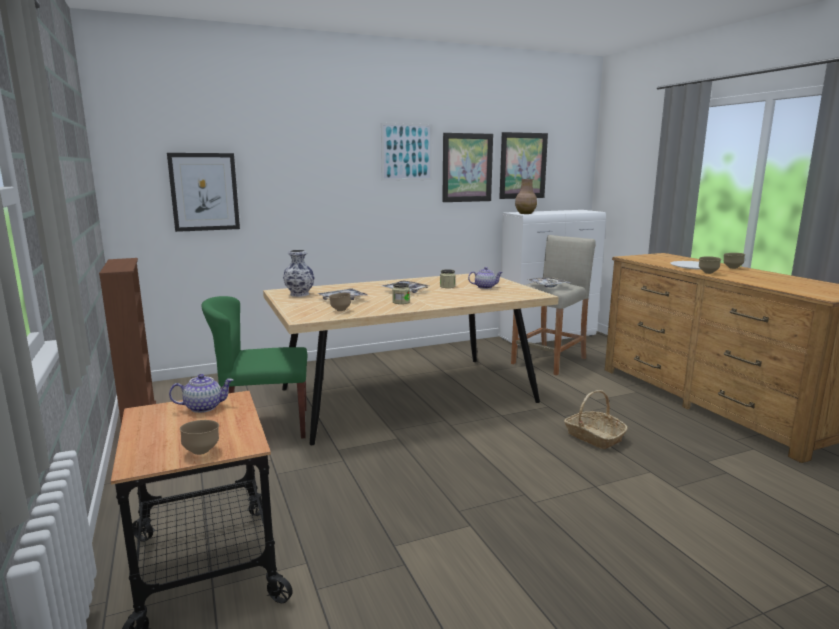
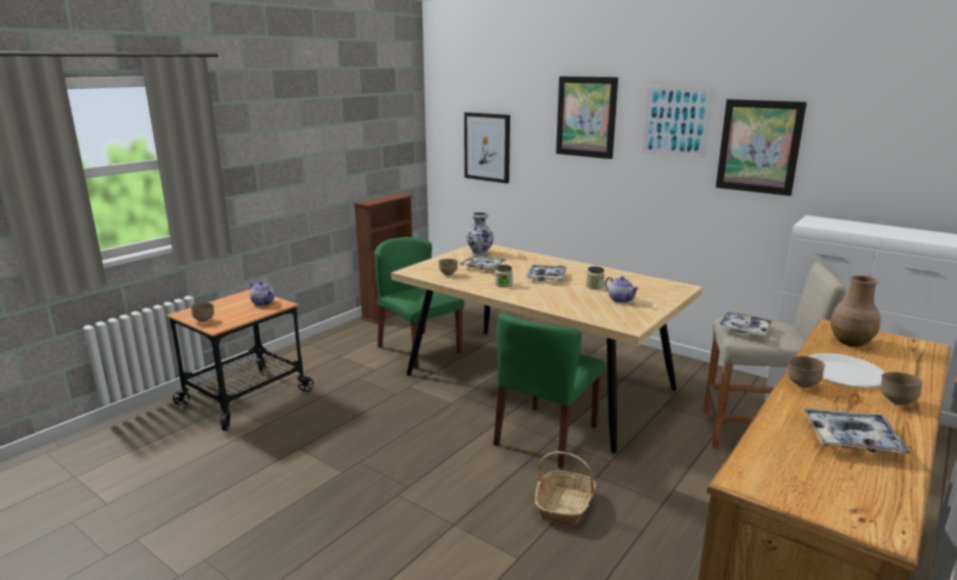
camera: 60 degrees right, 5 degrees up
picture [499,132,548,199] -> picture moved to [556,76,618,159]
brown vase [515,179,537,214] -> brown vase moved to [830,275,880,347]
none -> green chair [493,312,605,469]
none -> tray [803,408,911,455]

